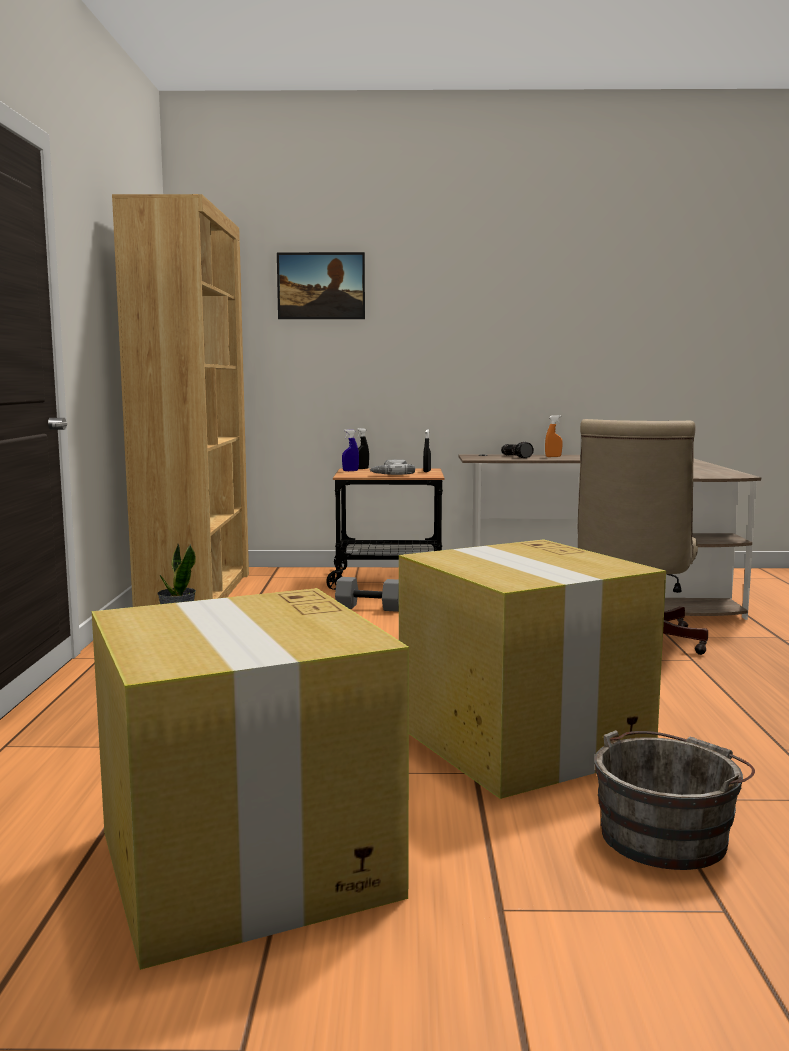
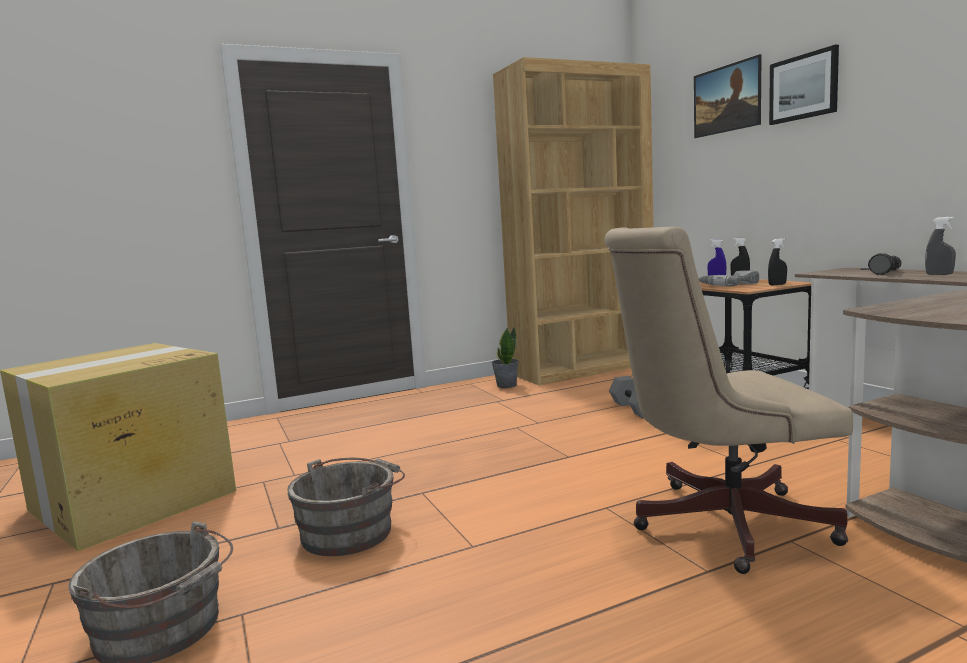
camera: 65 degrees right, 0 degrees up
cardboard box [399,539,666,799] -> grey bucket [287,458,405,556]
orange spray bottle [545,415,563,457] -> grey spray bottle [925,217,956,275]
none -> picture [769,45,839,125]

